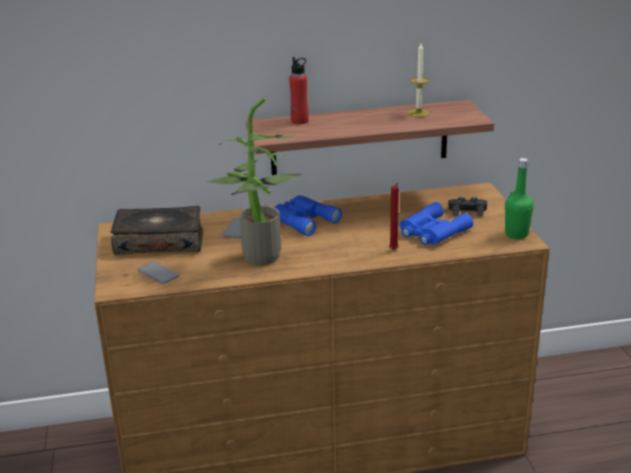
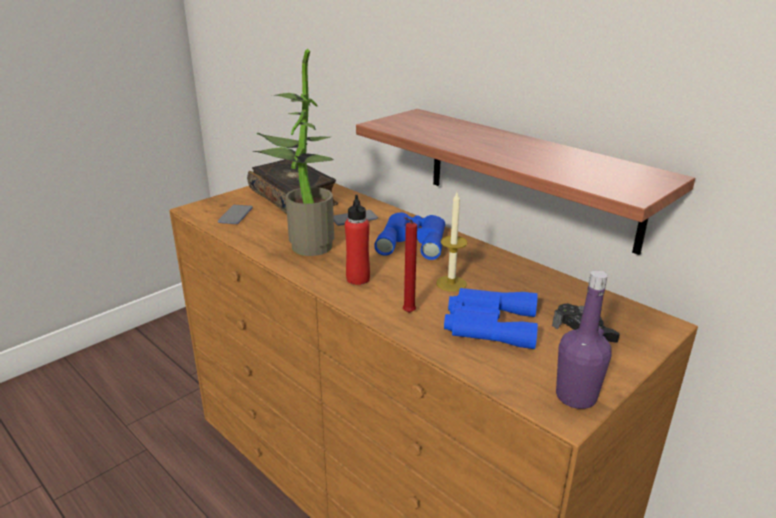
camera: 55 degrees right, 0 degrees up
red bottle [289,57,309,124] -> red bottle moved to [345,195,370,285]
candle [408,43,430,117] -> candle moved to [436,192,467,292]
green bottle [505,158,534,239] -> purple bottle [556,270,612,409]

